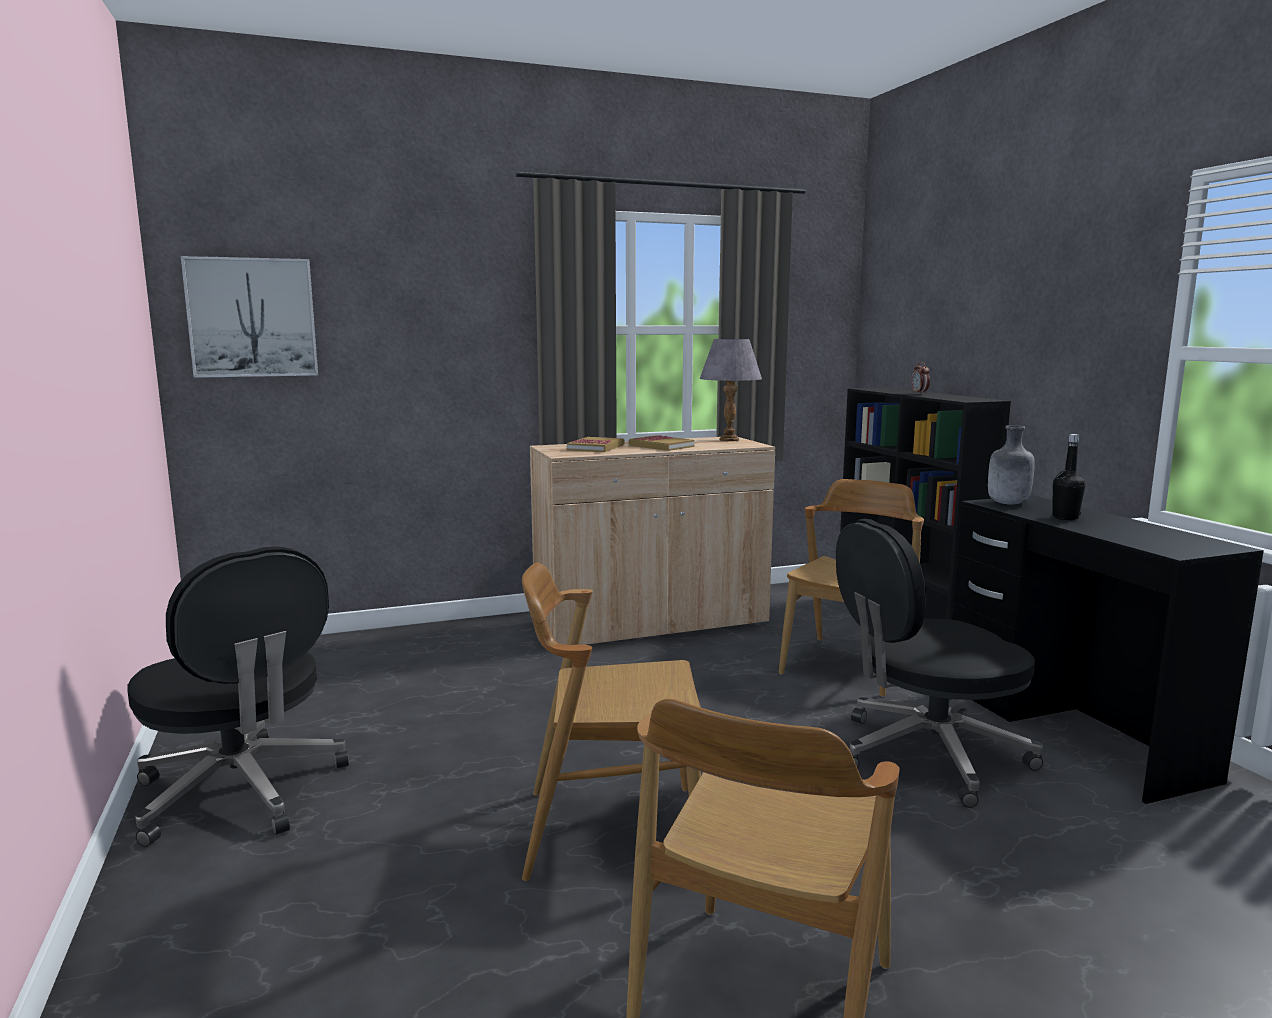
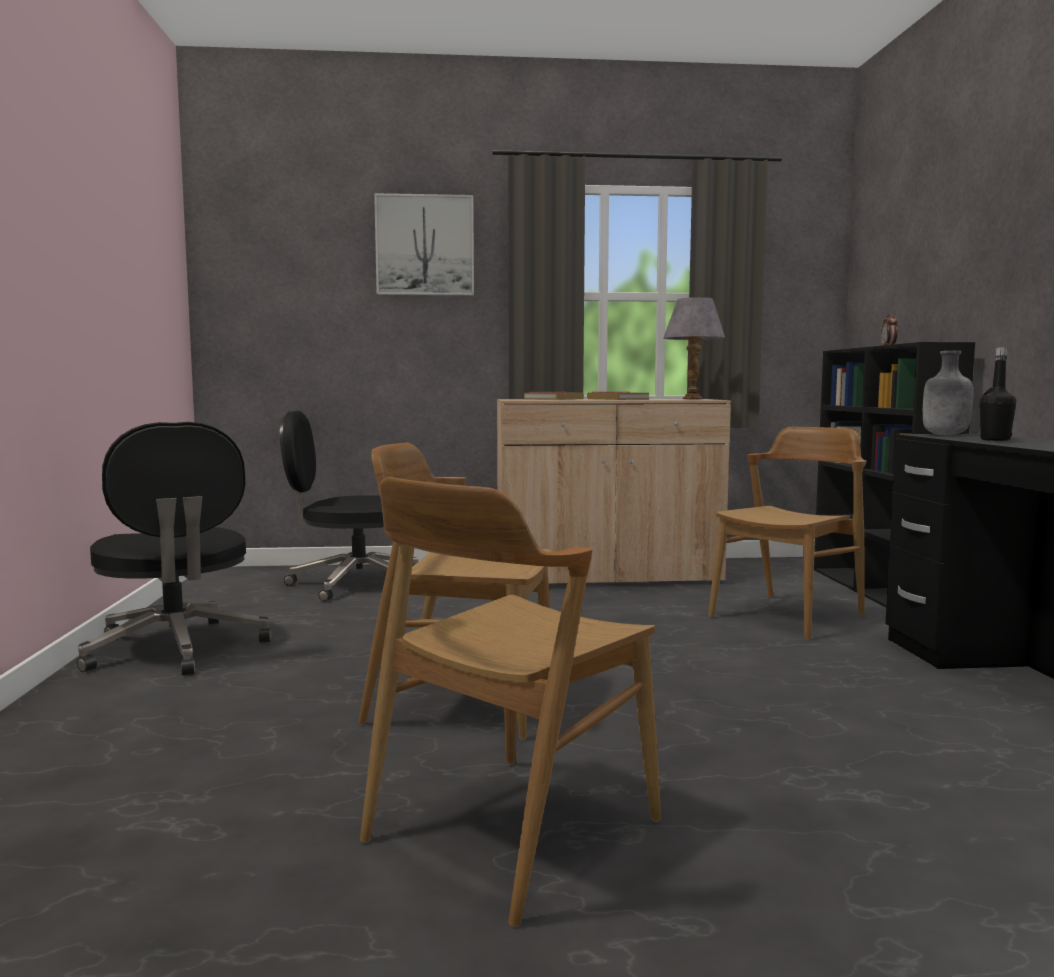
camera: 15 degrees right, 5 degrees down
picture [181,256,318,378] -> picture moved to [374,193,474,296]
black office chair [836,519,1043,808] -> black office chair moved to [280,411,418,602]

